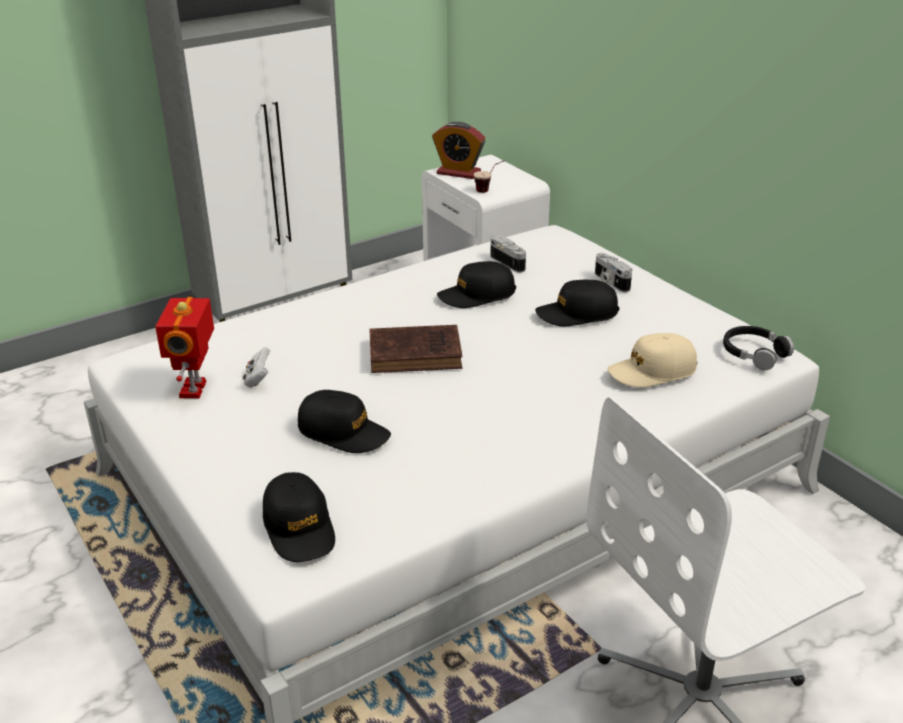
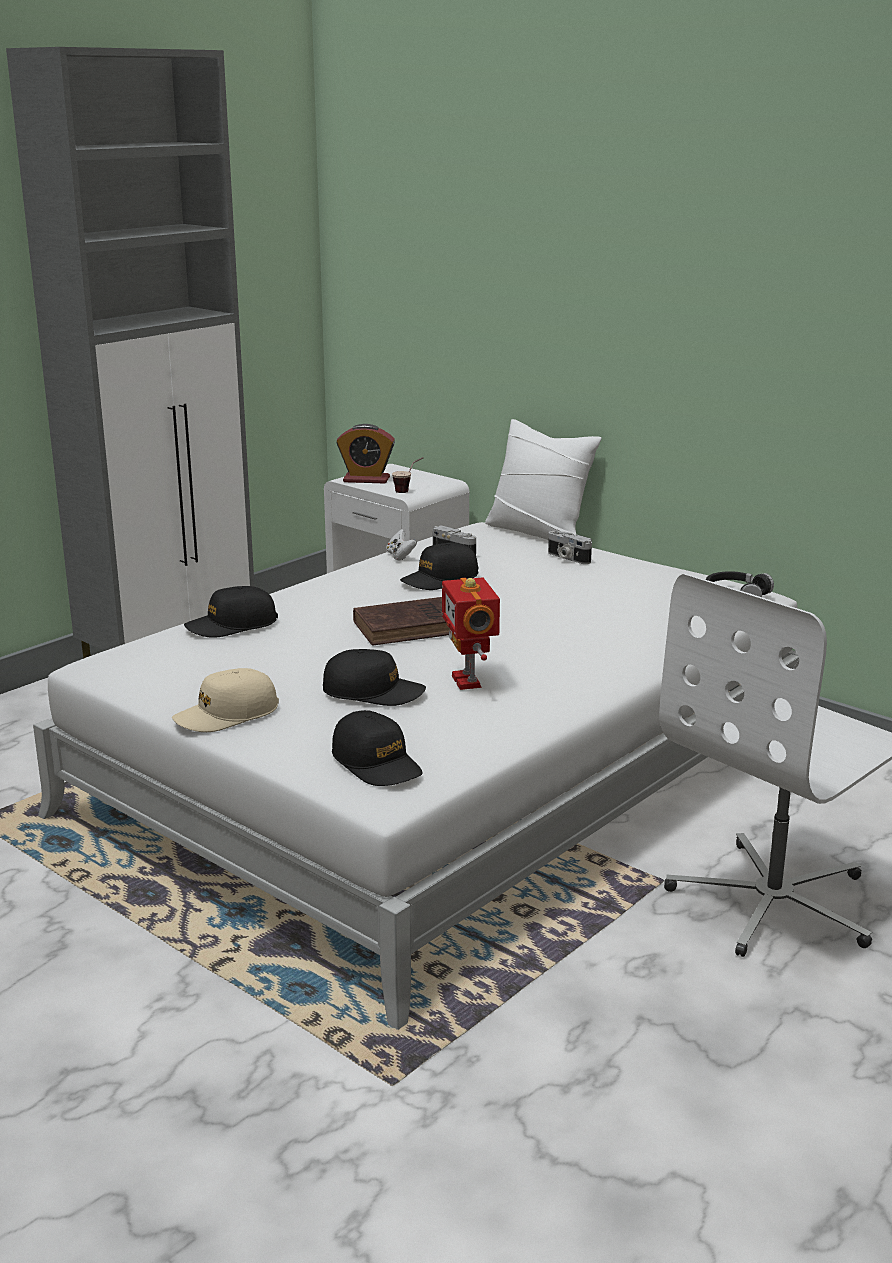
camera: 15 degrees left, 10 degrees down
toy robot [155,297,214,398] -> toy robot moved to [442,577,500,690]
white game controller [243,347,270,388] -> white game controller moved to [386,529,417,561]
black cap [535,280,619,326] -> black cap moved to [184,586,278,638]
beige cap [607,333,698,388] -> beige cap moved to [172,668,279,732]
none -> white pillow [485,419,601,540]

